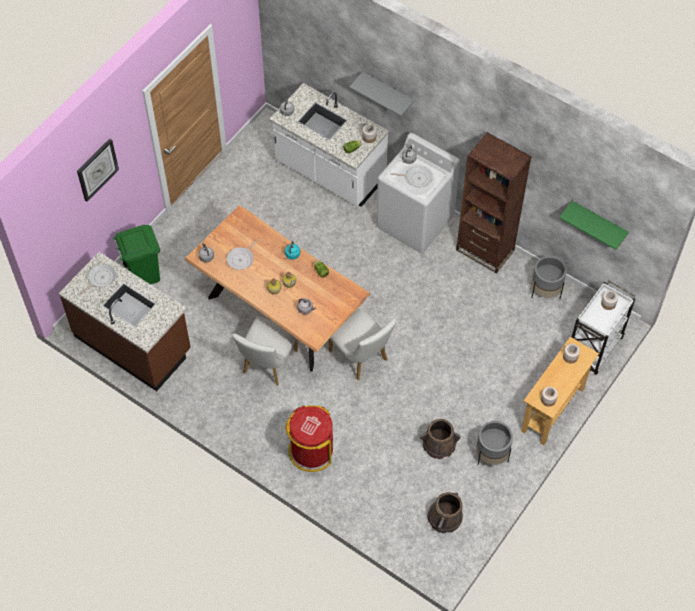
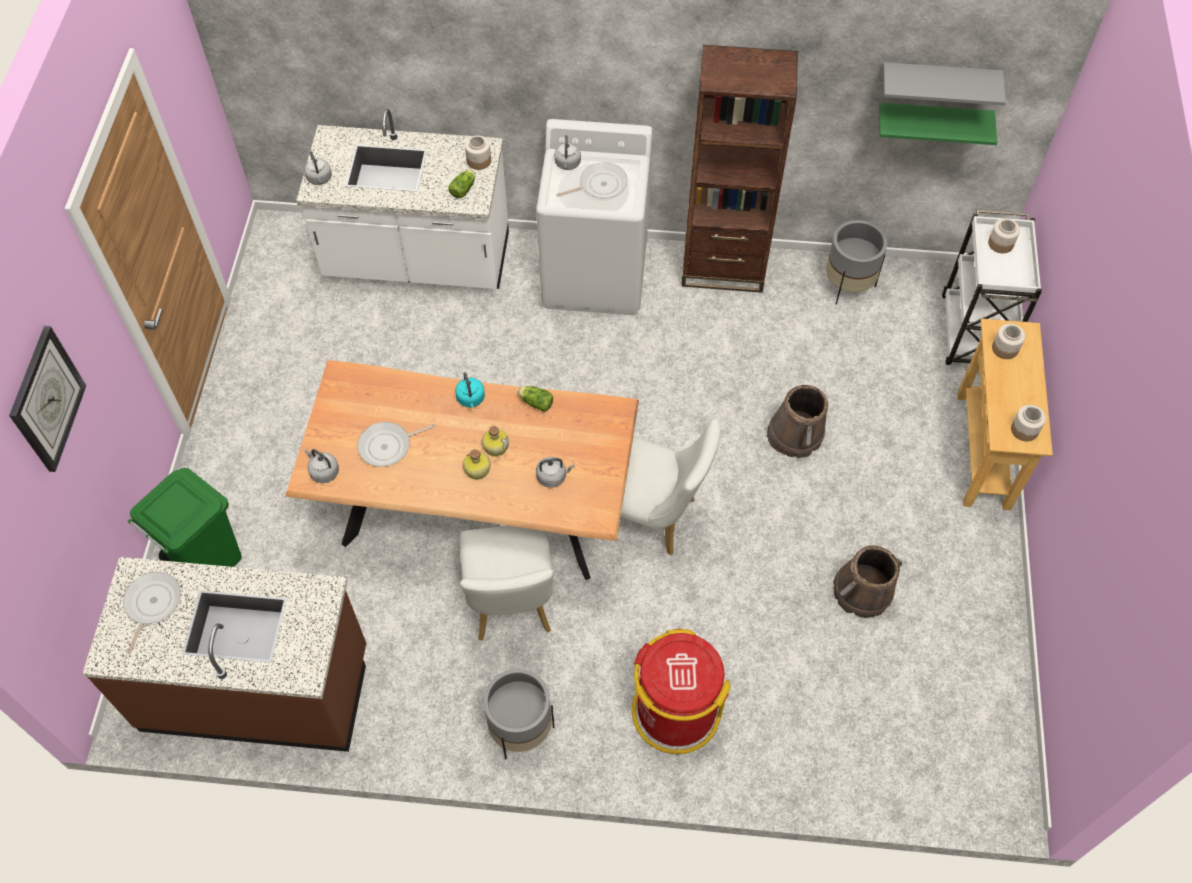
camera: 30 degrees left, 0 degrees up
frying pan [227,239,258,270] -> frying pan turned 60 degrees clockwise [357,422,436,467]
grey shelf [349,72,415,116] -> grey shelf moved to [883,62,1006,105]
brown bucket [427,492,463,534] -> brown bucket moved to [767,385,828,458]
grey planter [476,421,513,465] -> grey planter moved to [483,669,554,759]

